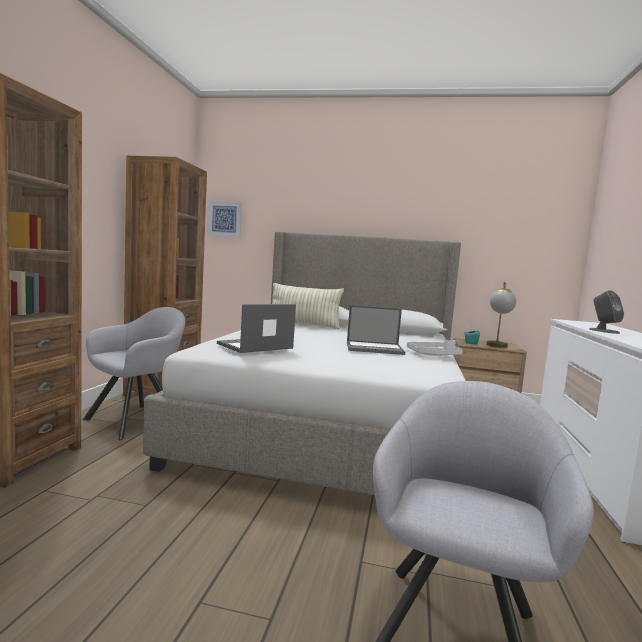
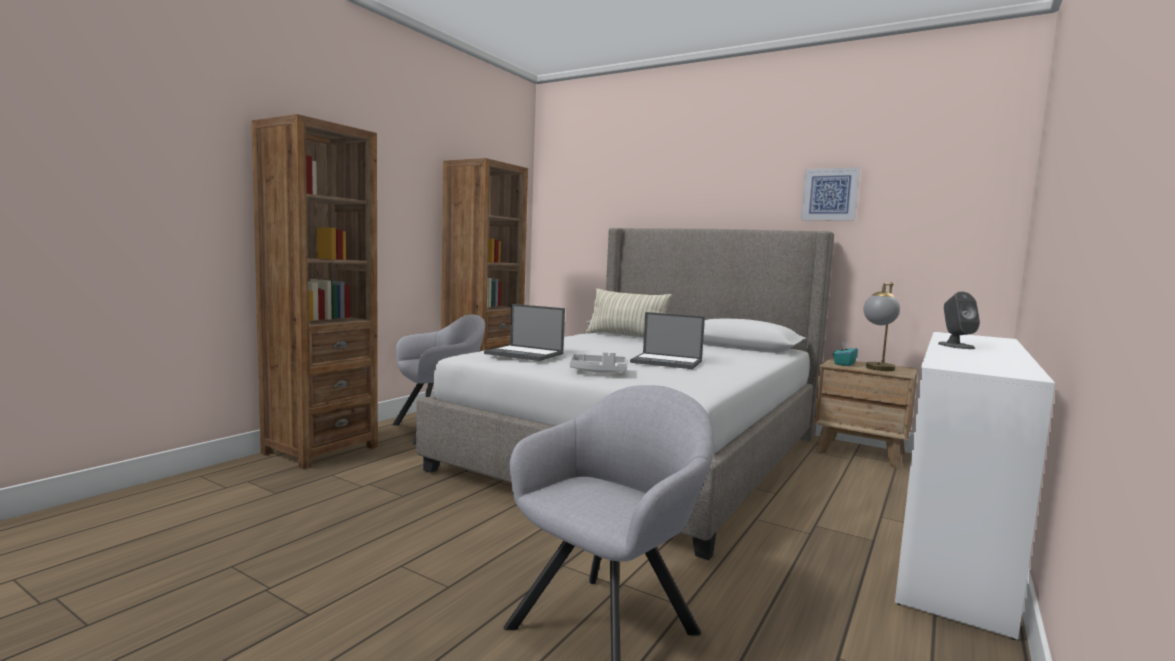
camera: 20 degrees right, 0 degrees up
picture [207,200,242,238] -> picture moved to [801,167,860,221]
laptop [217,304,296,353] -> laptop turned 135 degrees counterclockwise [484,304,565,361]
grey tray [407,340,463,356] -> grey tray moved to [570,352,627,373]

